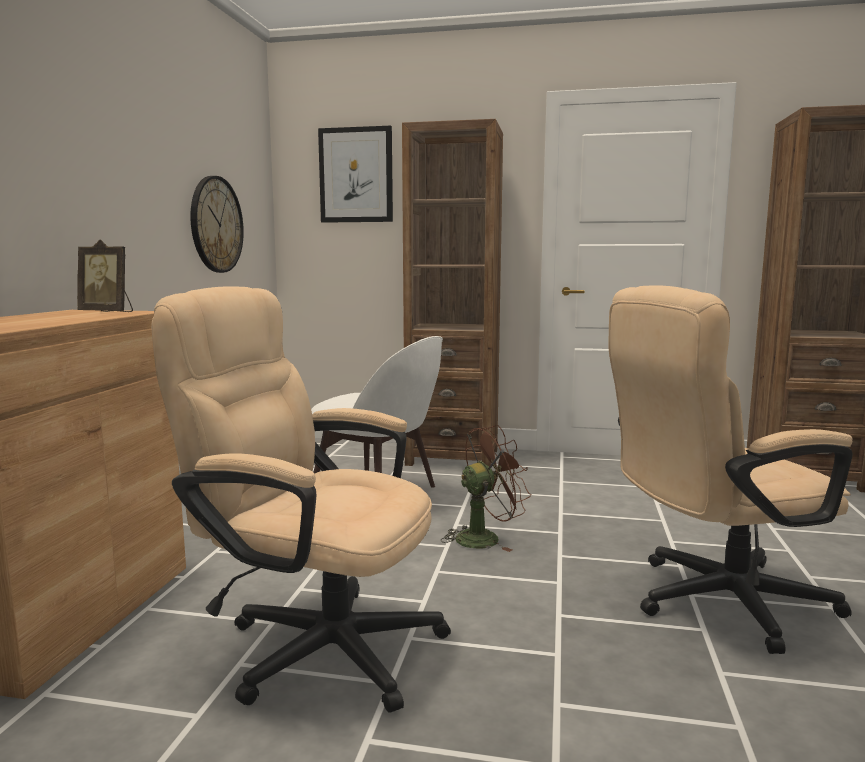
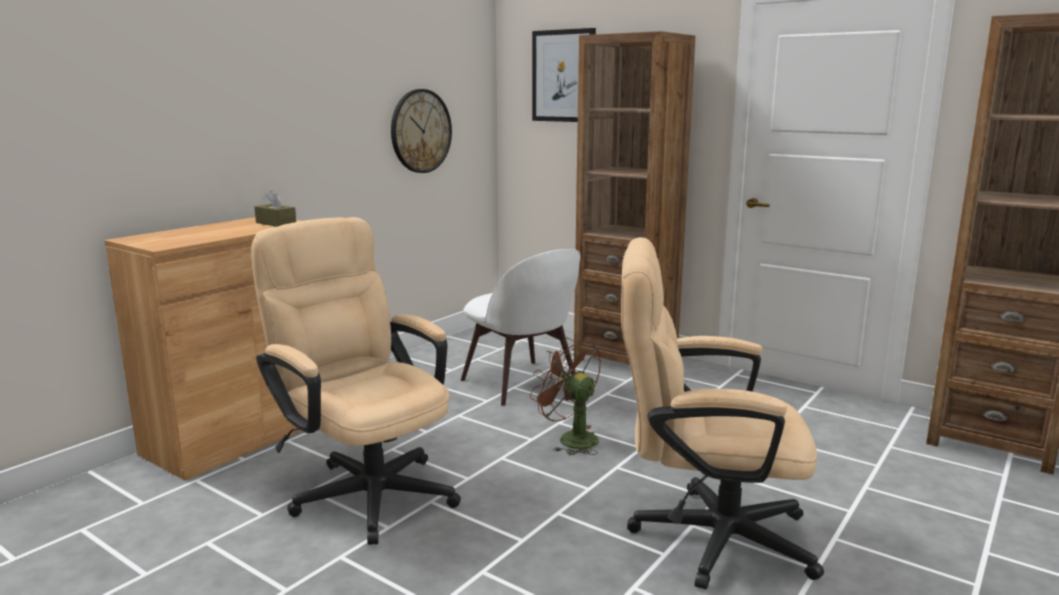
camera: 25 degrees right, 5 degrees up
picture frame [77,239,133,312] -> brown tissue box [254,190,296,227]
brown fan [441,425,531,552] -> brown fan turned 135 degrees counterclockwise [530,337,601,455]

